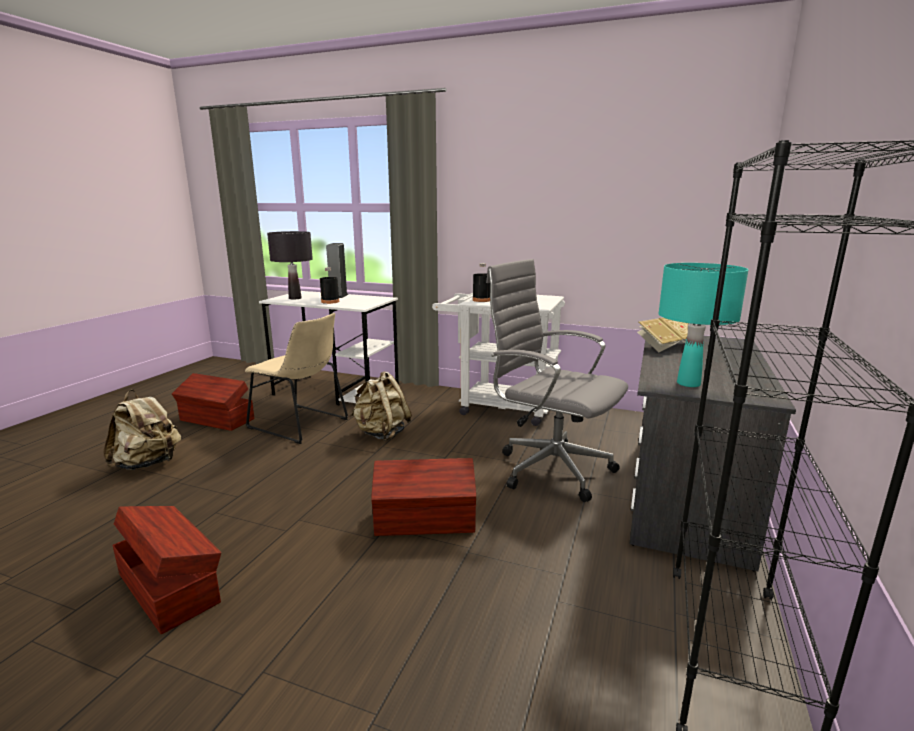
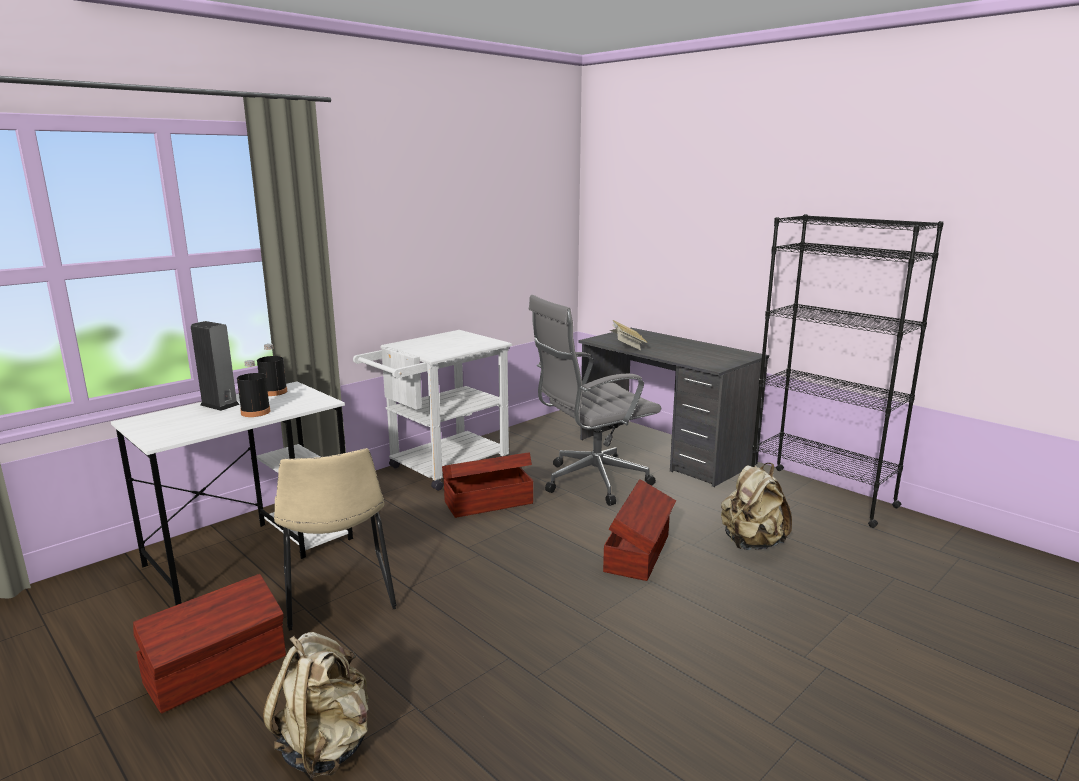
camera: 65 degrees left, 0 degrees up
brown storage box [112,506,221,634] -> brown storage box moved to [442,452,533,518]
beige chair [245,313,348,444] -> beige chair turned 105 degrees clockwise [274,448,397,631]
black table lamp [267,231,313,300] -> none
beige backpack [351,372,412,441] -> beige backpack moved to [721,463,792,550]
black bottle [473,263,490,302] -> black bottle moved to [257,344,287,396]
turquoise table lamp [659,263,748,387] -> none

